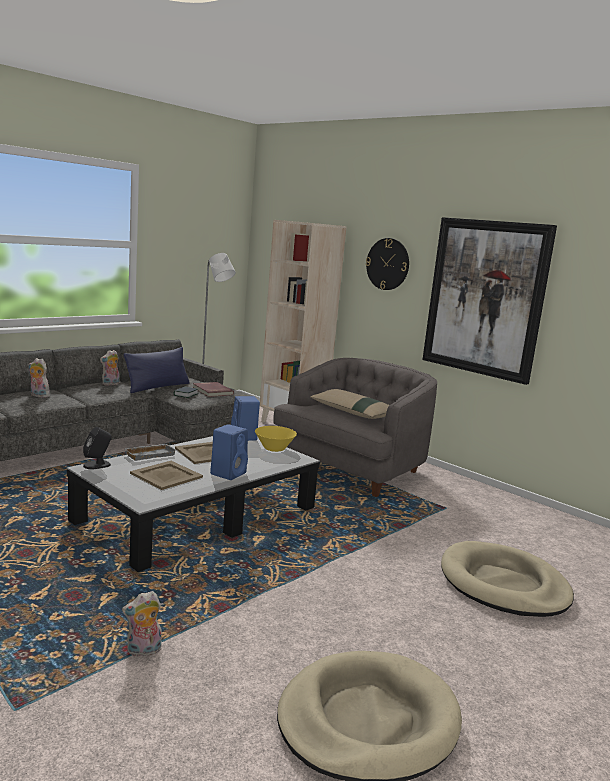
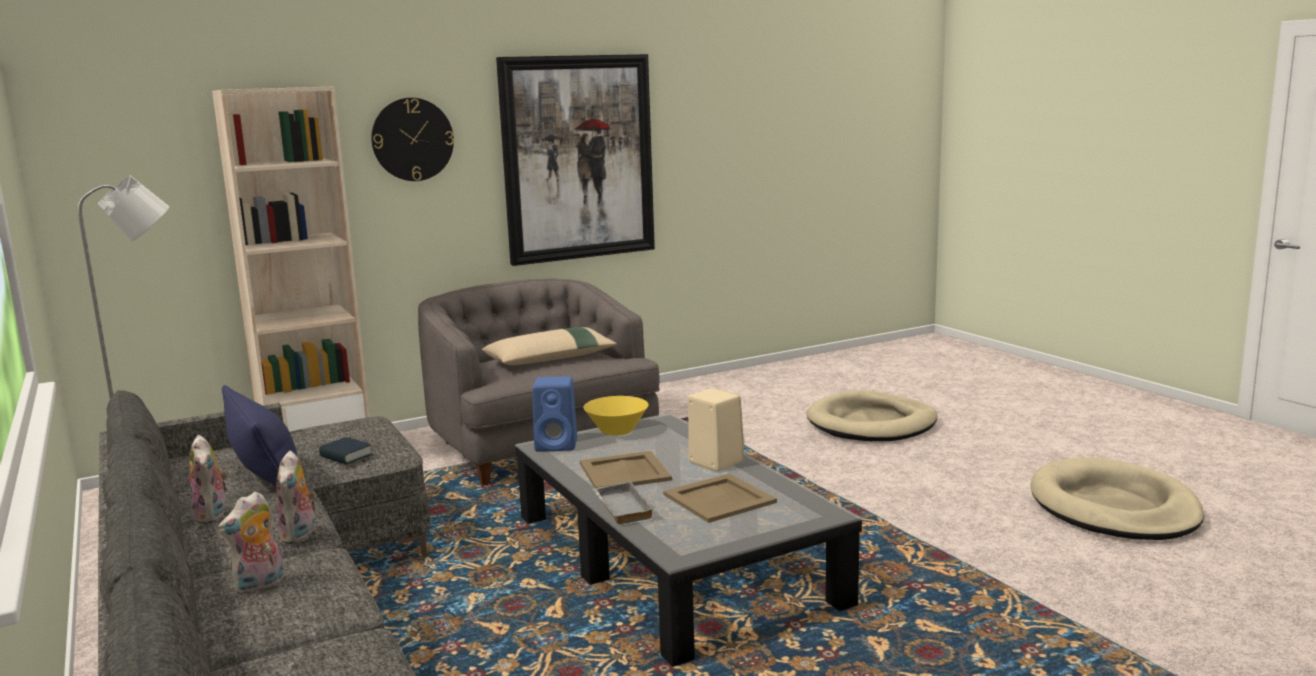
camera: 70 degrees left, 0 degrees up
black speaker [83,427,112,469] -> none
plush toy [122,591,162,657] -> plush toy moved to [276,451,316,544]
red book [193,382,234,397] -> none
blue speaker [210,424,248,480] -> beige speaker [688,388,745,471]

